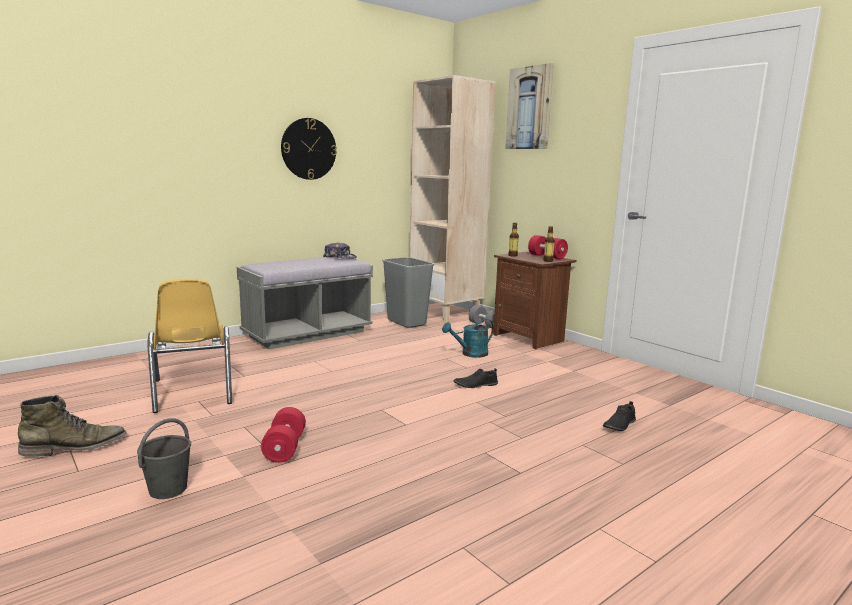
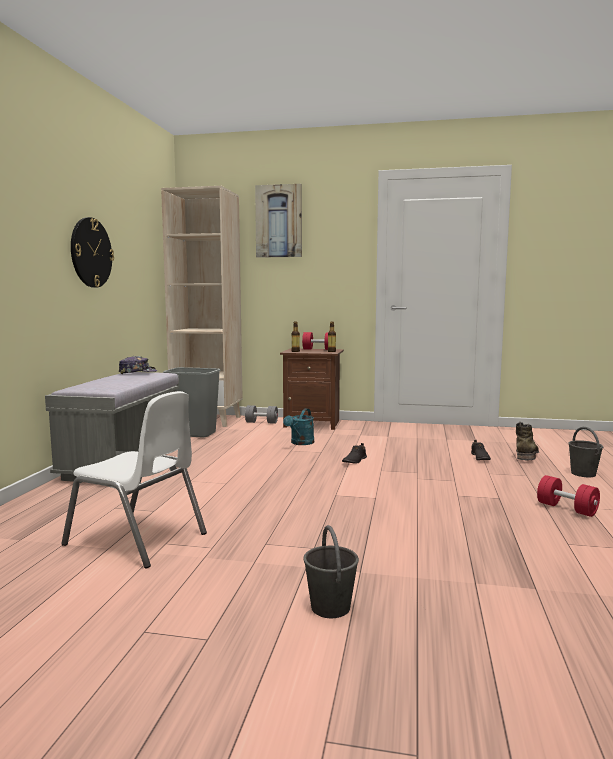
camera: 40 degrees left, 5 degrees down
green boot [18,395,127,457] -> green boot moved to [516,422,539,460]
yellow chair [147,279,232,413] -> white chair [61,391,207,568]
red dumbbell [261,407,306,463] -> red dumbbell moved to [537,475,600,517]
none -> grey bucket [568,427,603,477]

